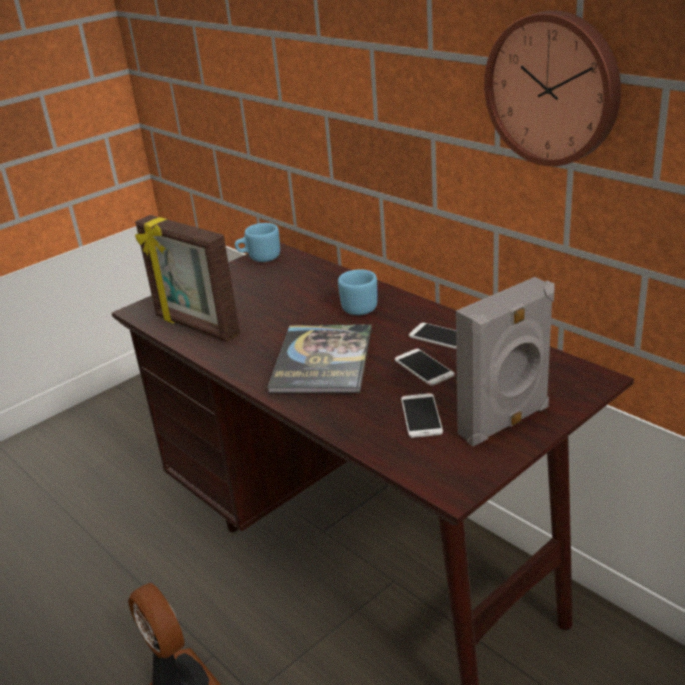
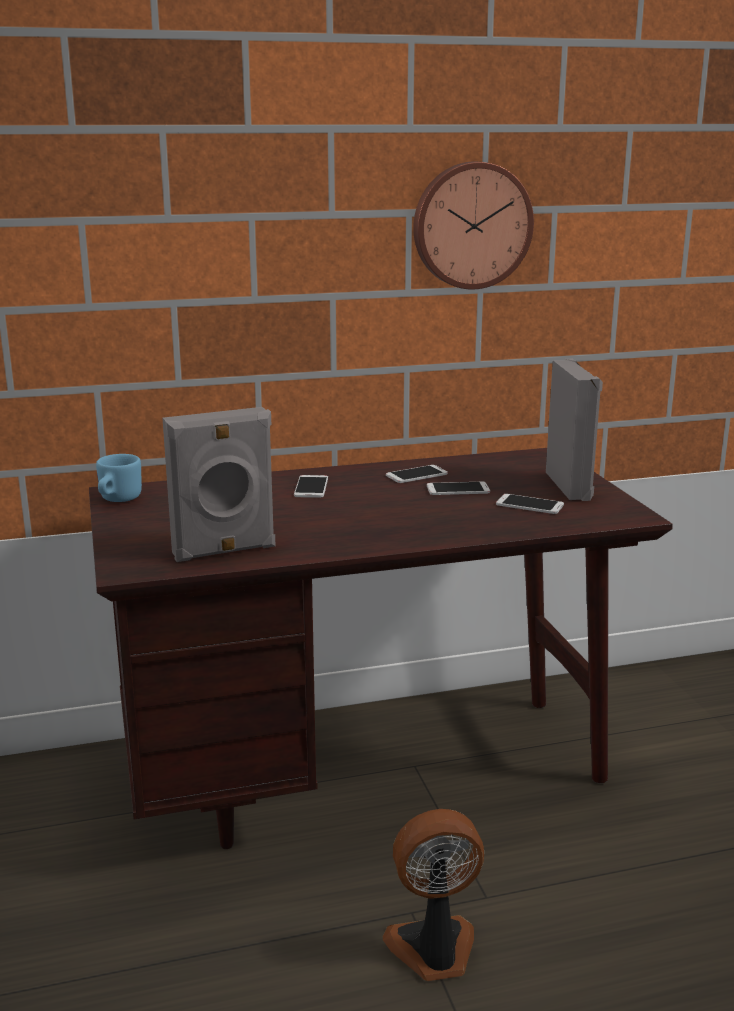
camera: 65 degrees left, 10 degrees down
picture frame [135,215,240,342] -> grey speaker [162,407,276,562]
book [267,324,372,393] -> none
blue mug [338,269,378,315] -> phone [294,475,328,498]

